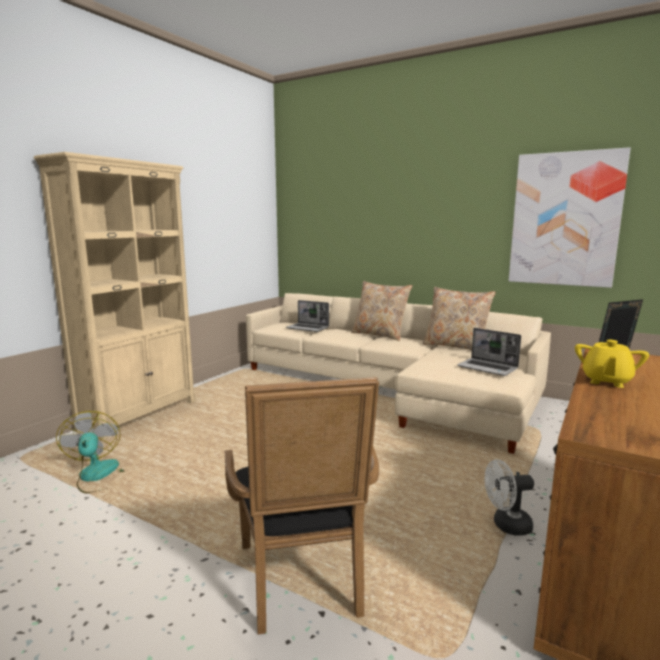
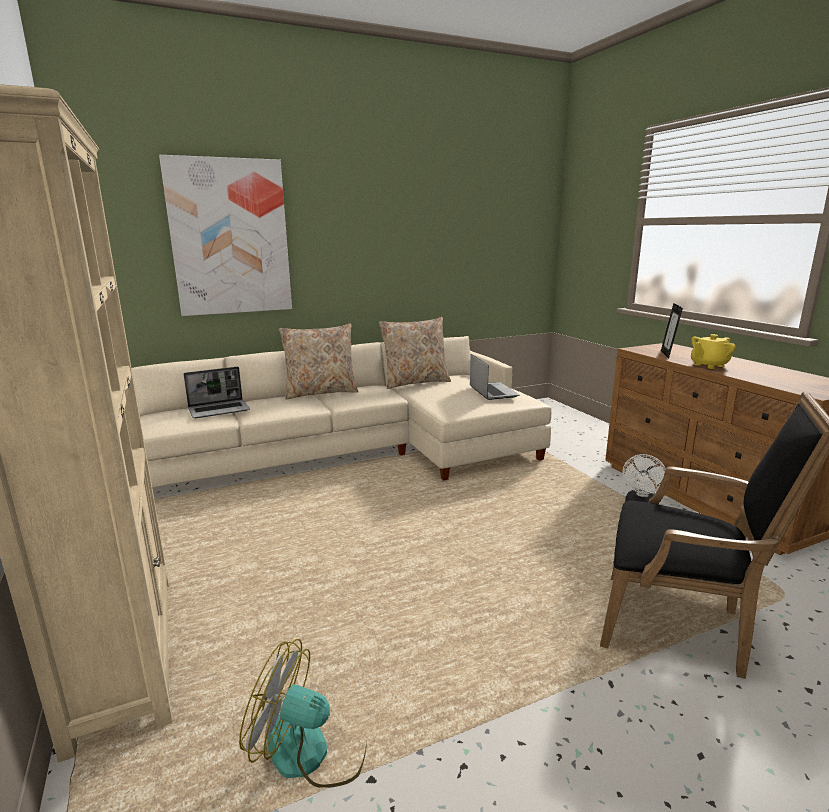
camera: 55 degrees left, 5 degrees up
laptop [457,328,521,376] -> laptop turned 90 degrees counterclockwise [470,354,519,400]
picture [509,147,631,288] -> picture moved to [159,155,292,316]
yellow teapot [575,340,649,388] -> yellow teapot turned 90 degrees clockwise [691,334,736,369]

